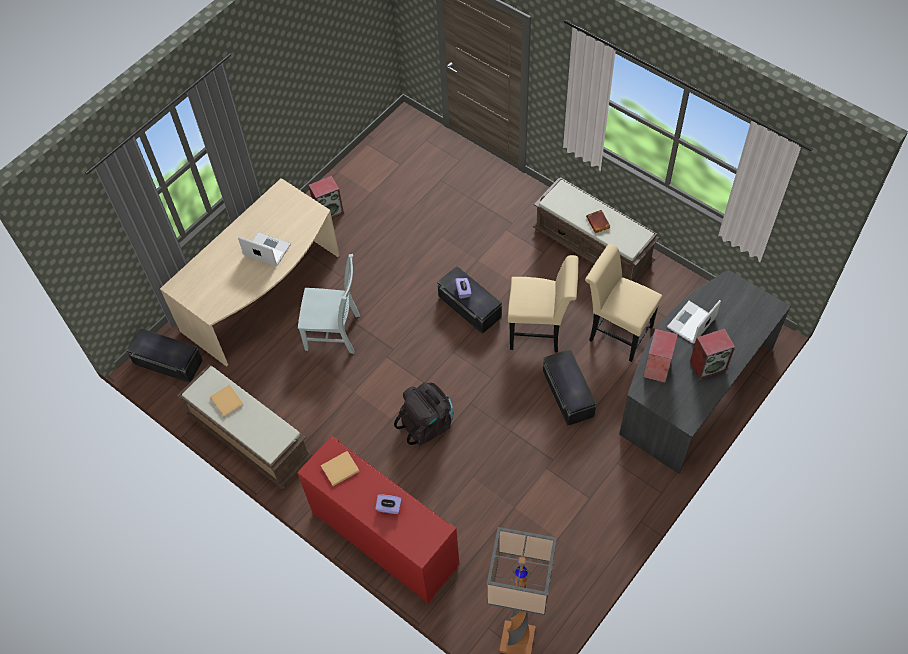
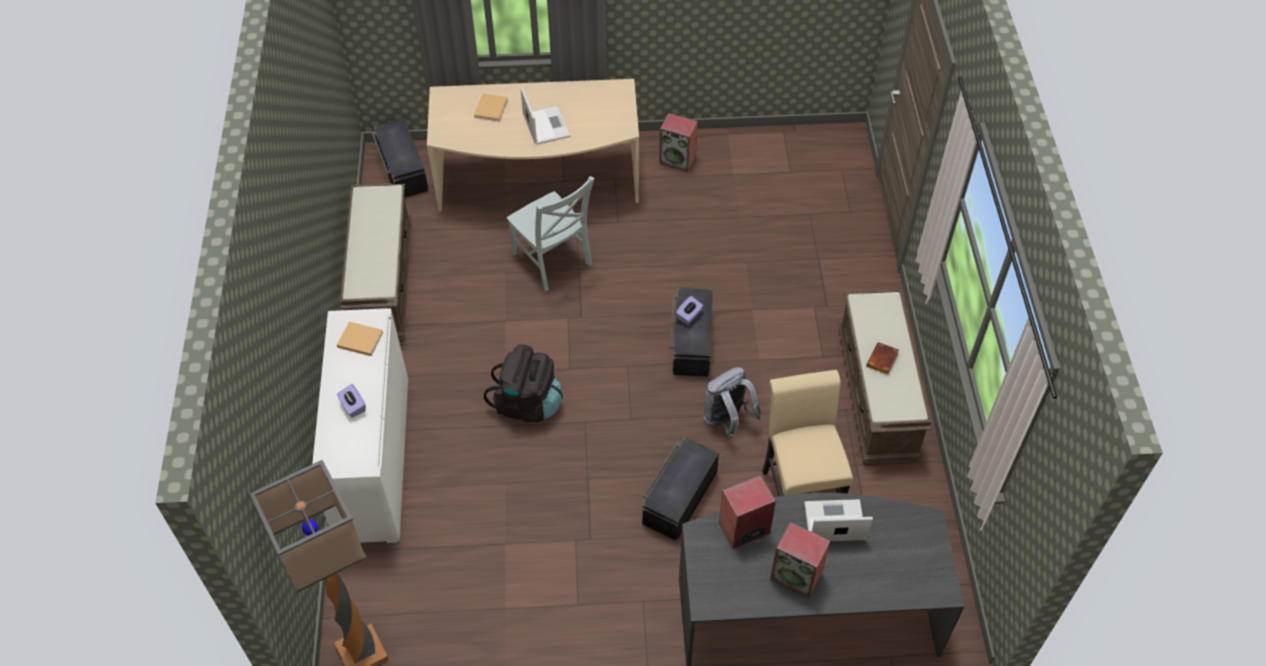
camera: 45 degrees right, 5 degrees down
beige book [210,385,244,418] -> beige book moved to [474,94,508,122]
red cabinet [297,435,459,603] -> white cabinet [312,308,408,543]
beige chair [508,255,579,353] -> grey backpack [703,367,762,438]

